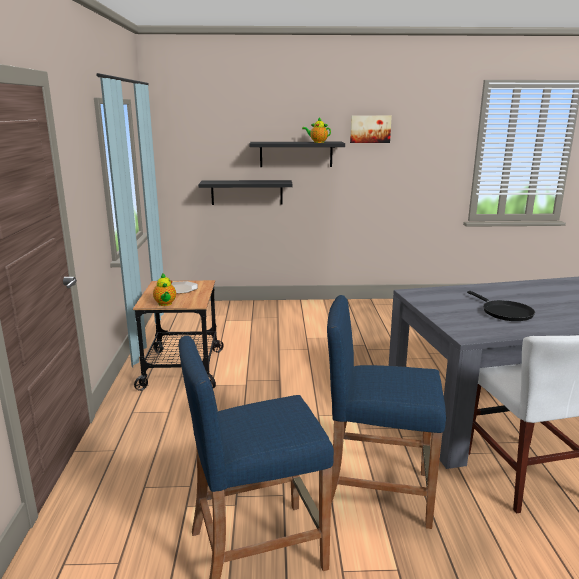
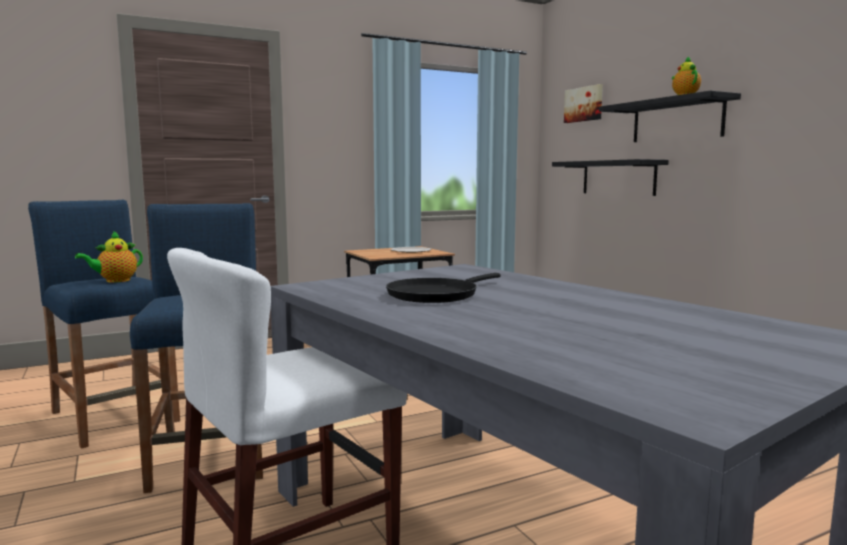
camera: 65 degrees right, 10 degrees down
teapot [153,274,176,306] -> teapot moved to [75,231,143,282]
picture [350,116,392,143] -> picture moved to [564,84,603,123]

